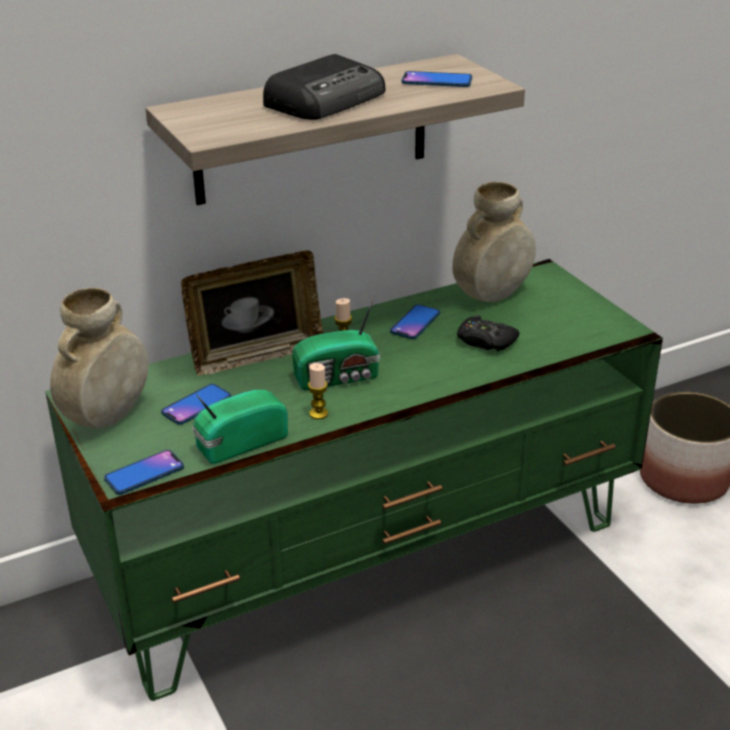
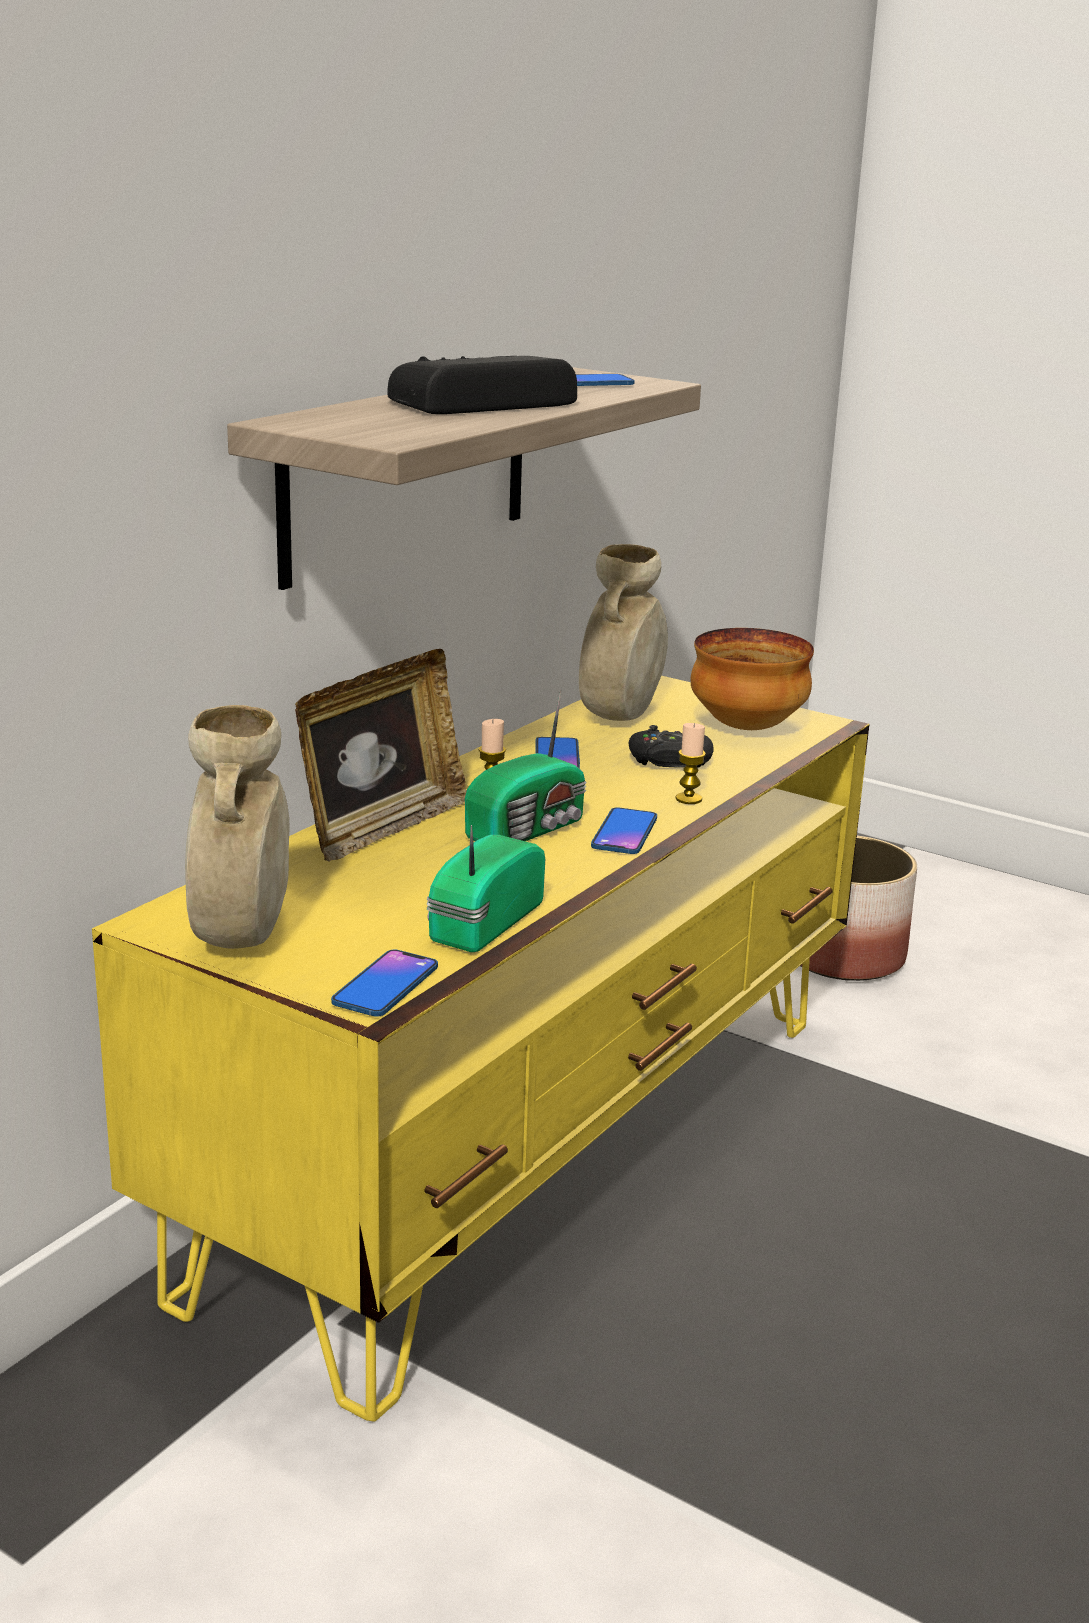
camera: 30 degrees left, 10 degrees down
green tv stand [45,259,663,701] -> yellow tv stand [92,676,869,1422]
phone [161,384,231,425] -> phone moved to [591,807,657,854]
radio [263,54,385,120] -> radio turned 135 degrees counterclockwise [387,356,577,414]
candle [308,363,328,419] -> candle moved to [675,723,706,804]
none -> bowl [691,628,814,730]

